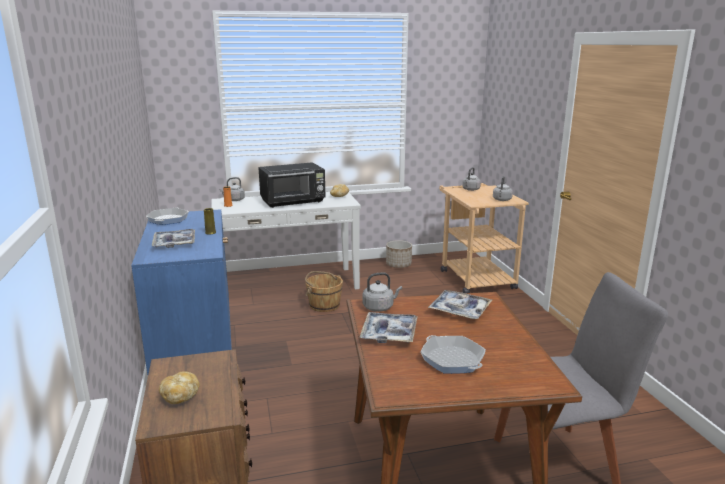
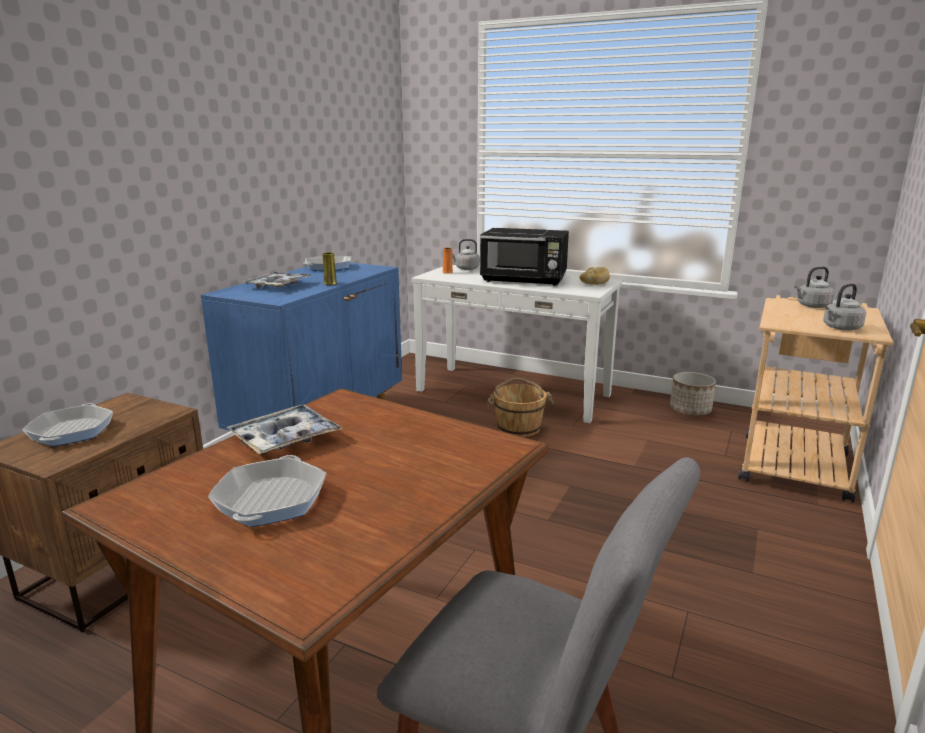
camera: 40 degrees right, 0 degrees up
bread [159,371,200,404] -> frying pan [22,403,113,446]
grey kettle [362,272,402,312] -> none
tray [428,290,492,319] -> none

